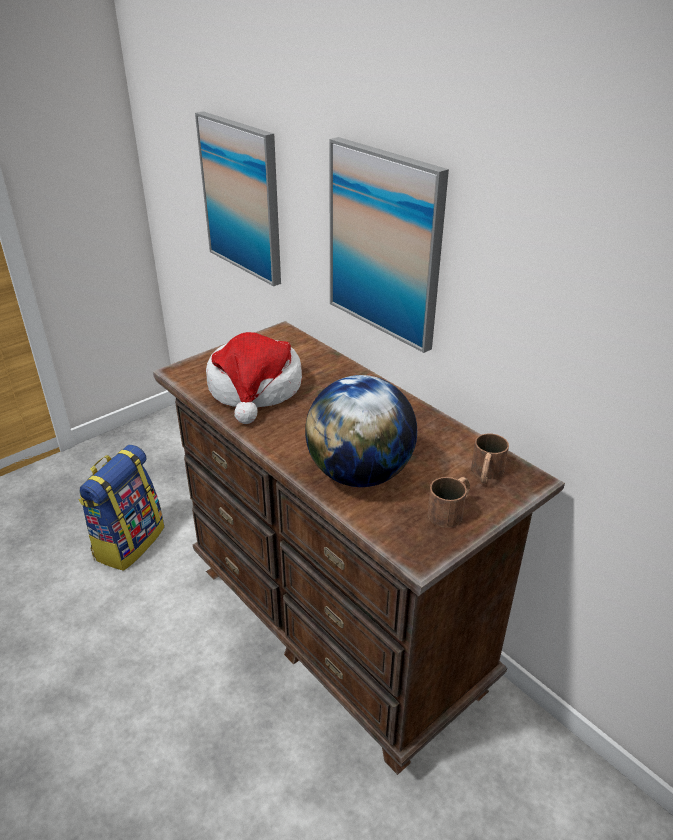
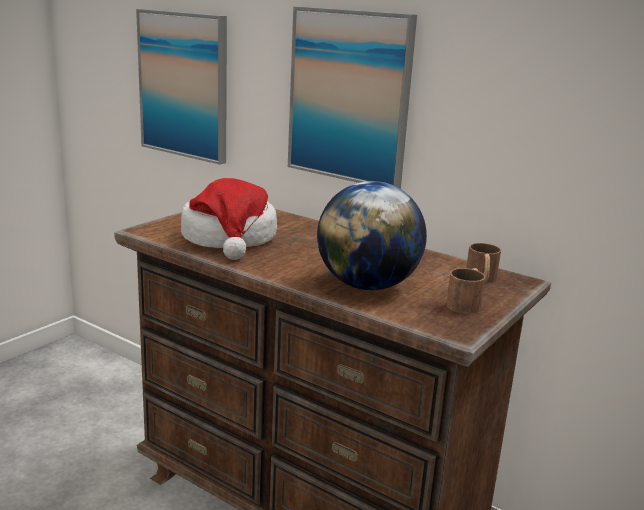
camera: 15 degrees left, 15 degrees down
backpack [78,445,164,571] -> none

